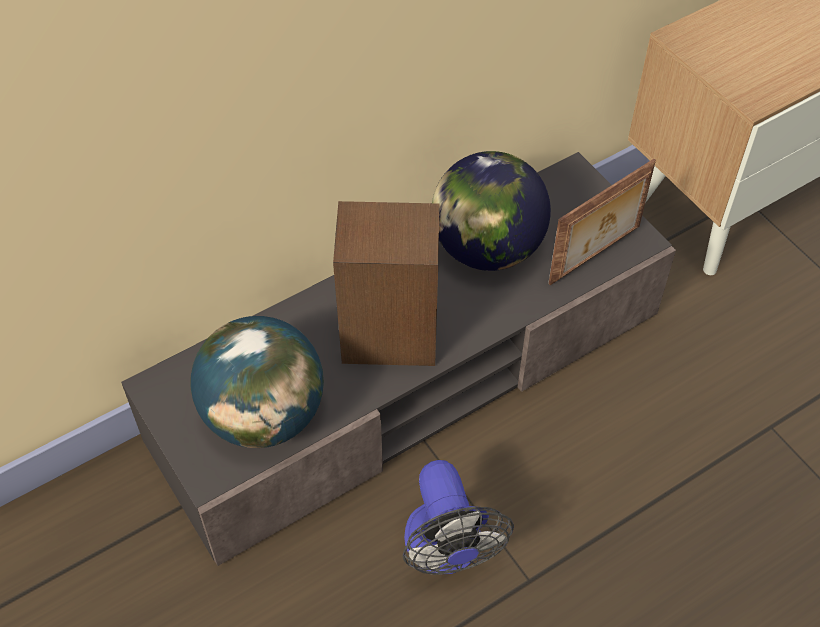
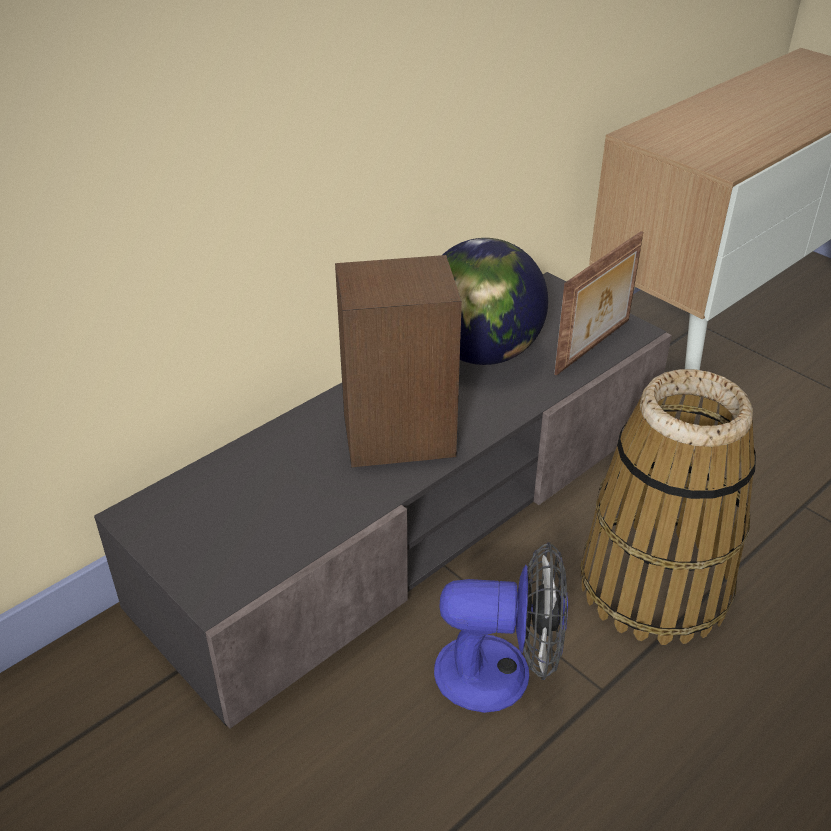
camera: 10 degrees left, 15 degrees down
globe [191,316,324,448] -> none
fan [402,460,514,575] -> fan turned 60 degrees counterclockwise [434,542,568,713]
none -> basket [580,369,756,645]

